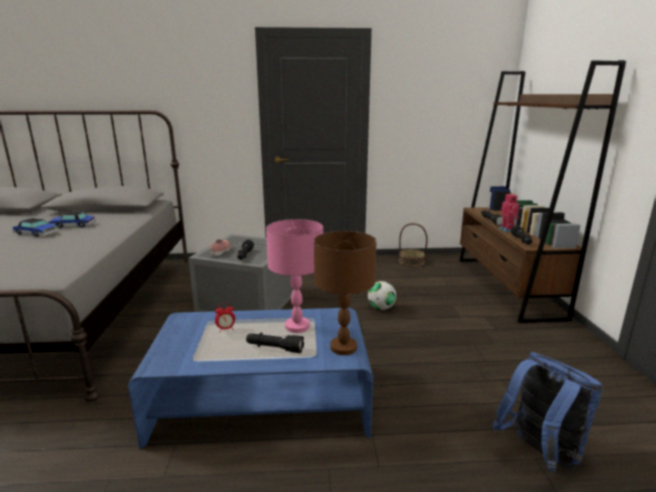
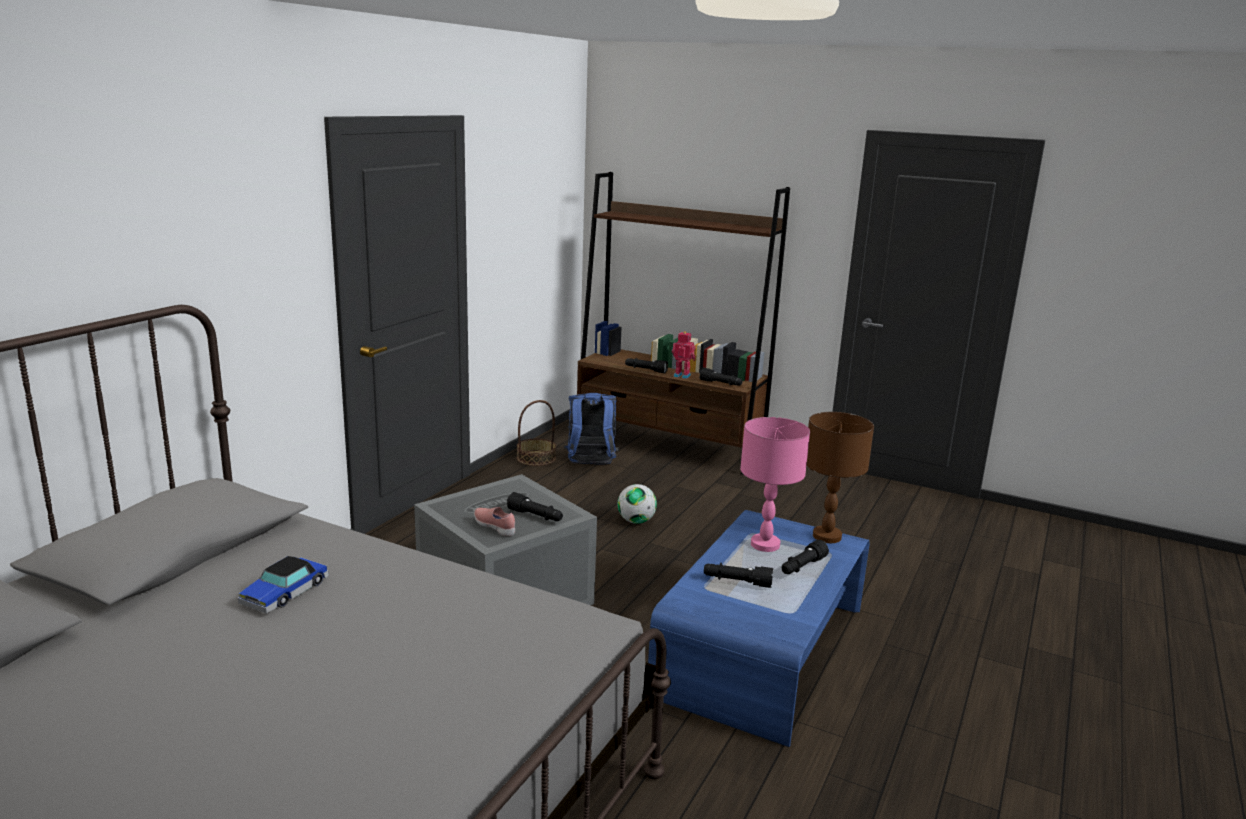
camera: 60 degrees left, 0 degrees up
toy car [13,218,60,237] -> none
alarm clock [215,303,235,333] -> black flashlight [704,563,773,588]
blue backpack [492,352,603,471] -> blue backpack moved to [563,393,619,465]

